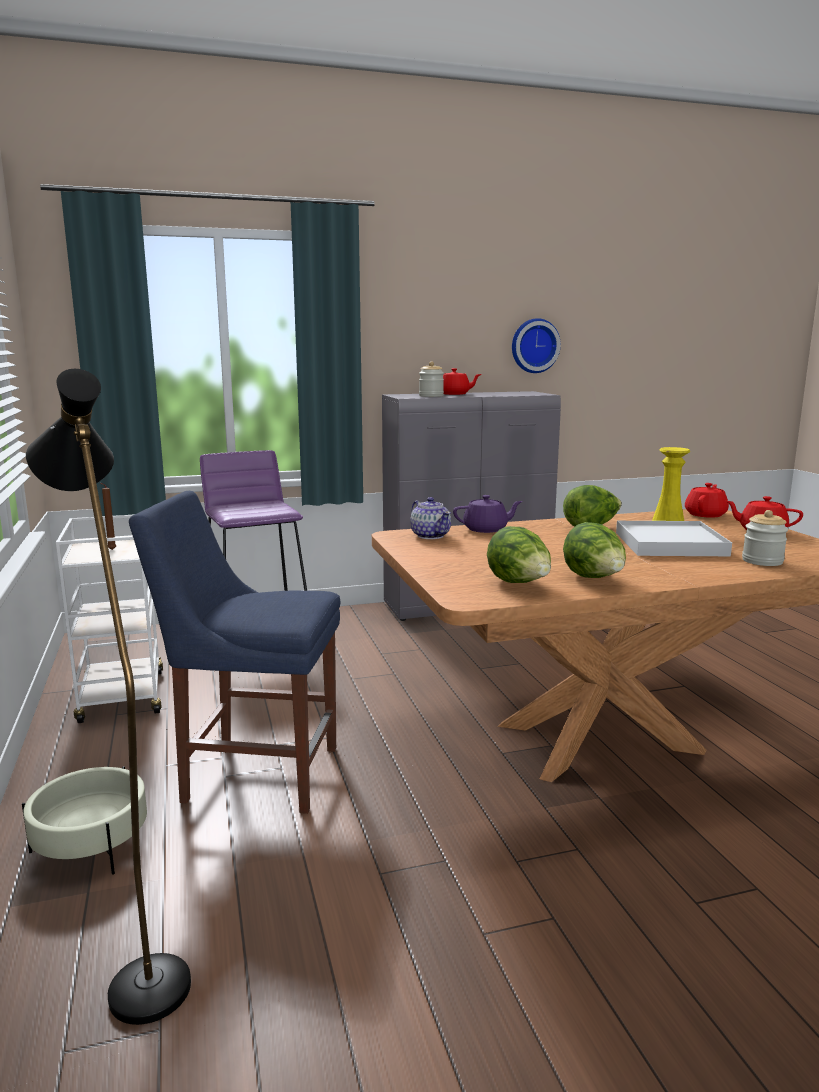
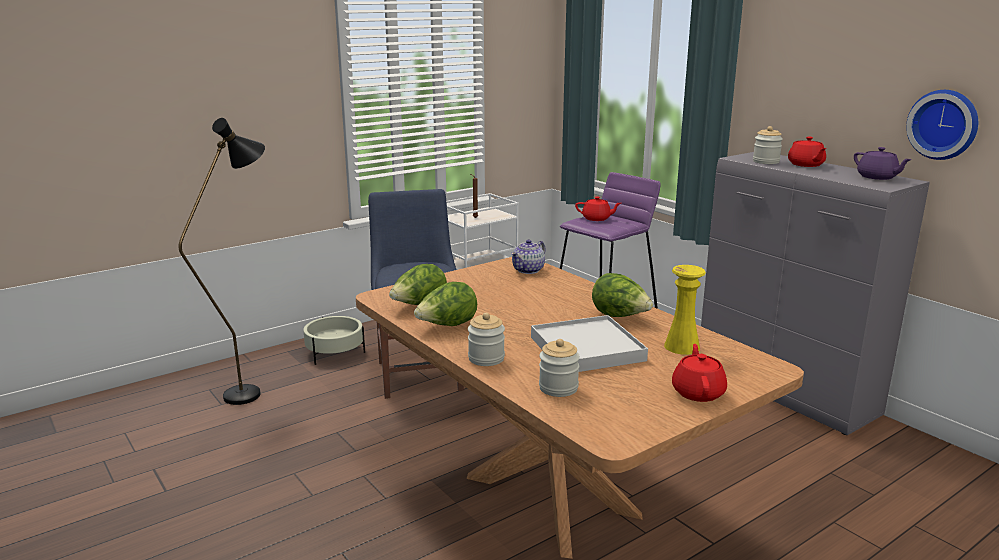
camera: 70 degrees right, 5 degrees up
purple teapot [453,495,523,533] -> purple teapot moved to [854,147,912,180]
red teapot [685,483,729,518] -> red teapot moved to [575,197,621,221]
none -> jar [468,313,505,366]

